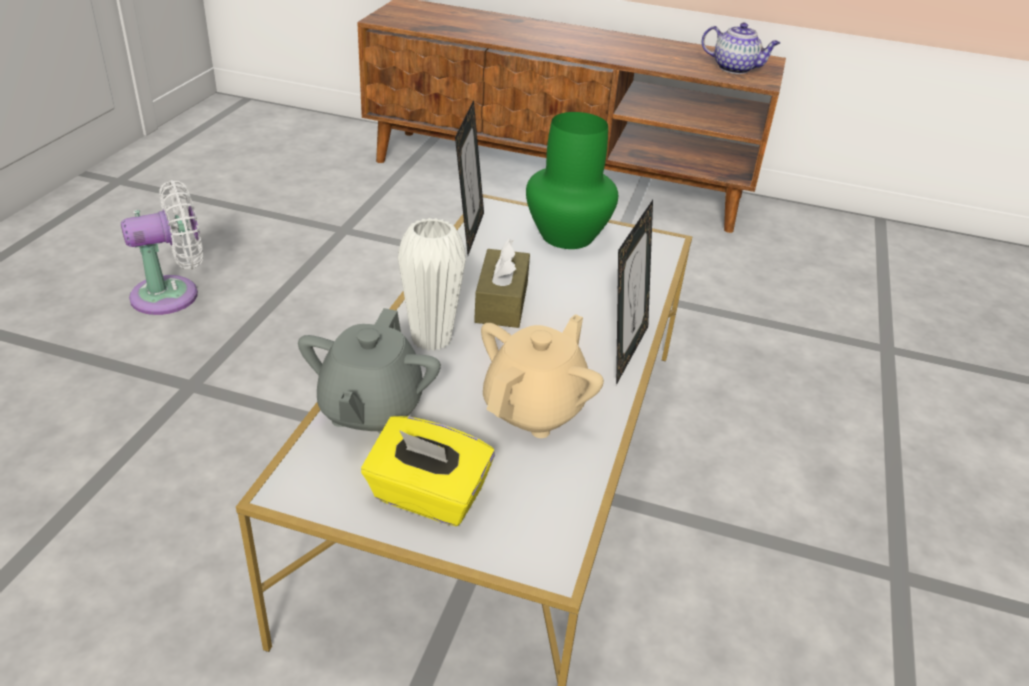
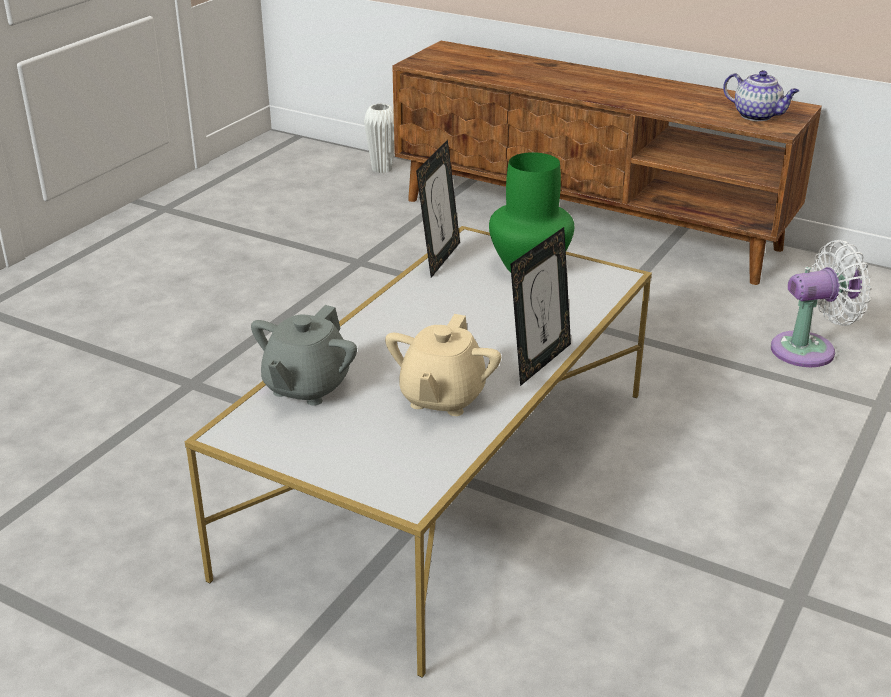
camera: 15 degrees right, 5 degrees down
white fan [121,180,203,315] -> white fan moved to [771,240,872,367]
yellow tissue box [361,416,495,526] -> none
white vase [398,218,466,351] -> white vase moved to [364,103,394,173]
brown tissue box [474,239,530,328] -> none
beige teapot [481,314,604,438] -> beige teapot turned 150 degrees clockwise [385,314,501,416]

